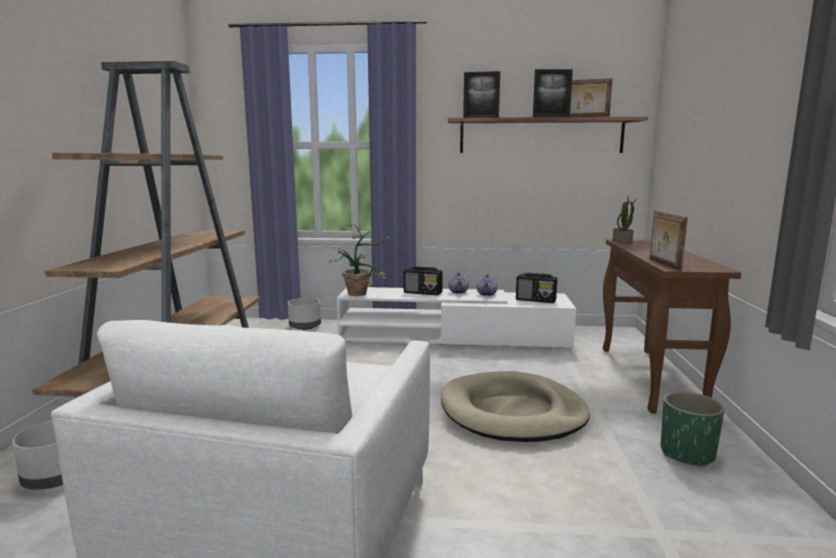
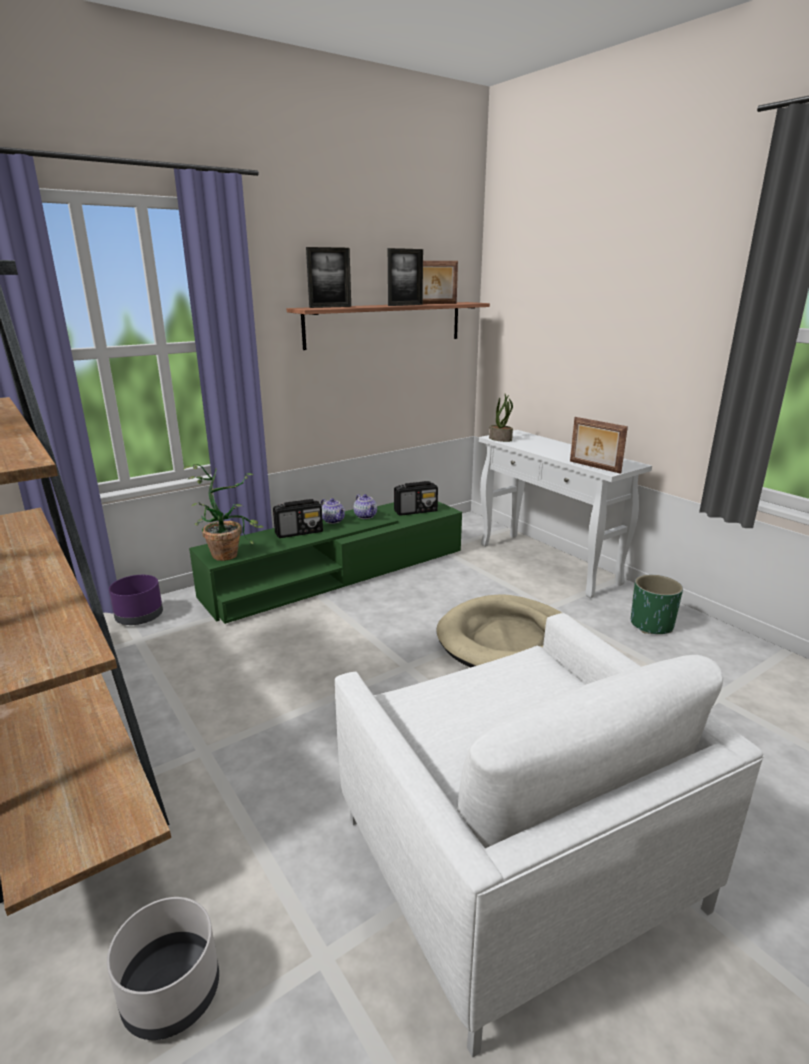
camera: 40 degrees left, 10 degrees up
grey planter [288,298,321,330] -> purple planter [109,575,163,625]
white tv stand [337,287,576,348] -> green tv stand [189,501,462,624]
brown console table [603,239,741,414] -> white console table [479,430,652,598]

